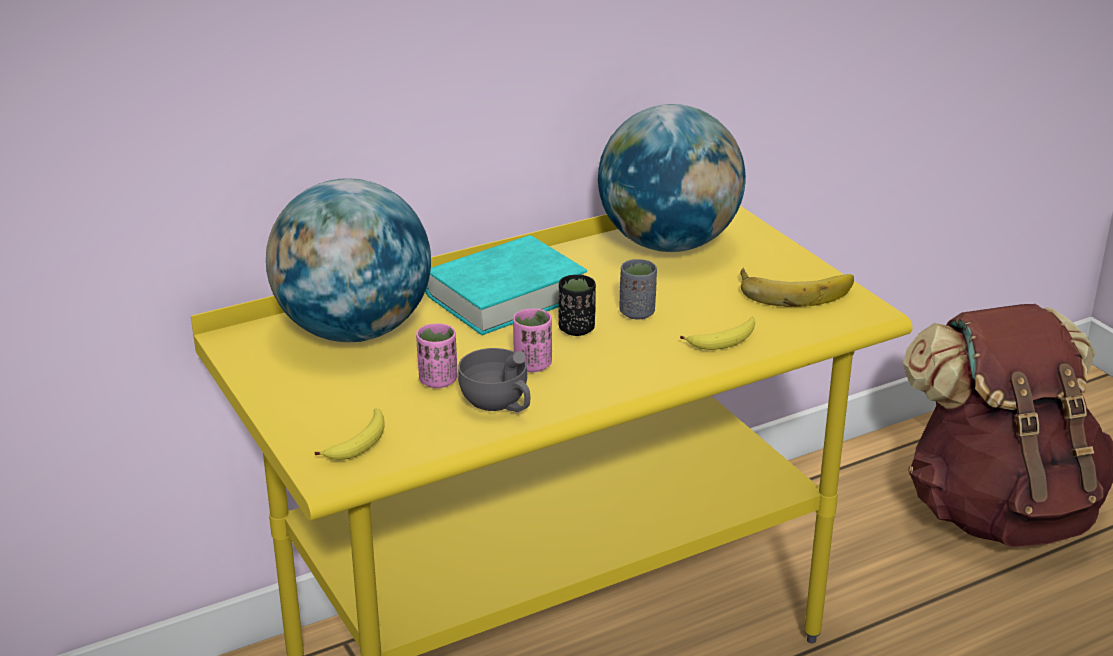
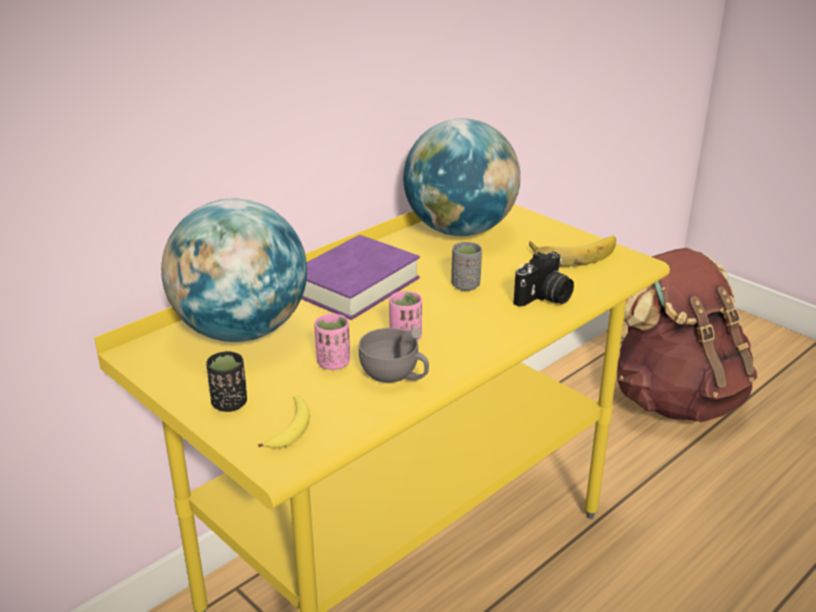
camera: 15 degrees left, 0 degrees up
turquoise book [425,235,587,335] -> purple book [301,235,420,320]
black cup [558,275,596,336] -> black cup moved to [206,351,247,412]
banana [680,317,755,350] -> camera [513,252,574,307]

